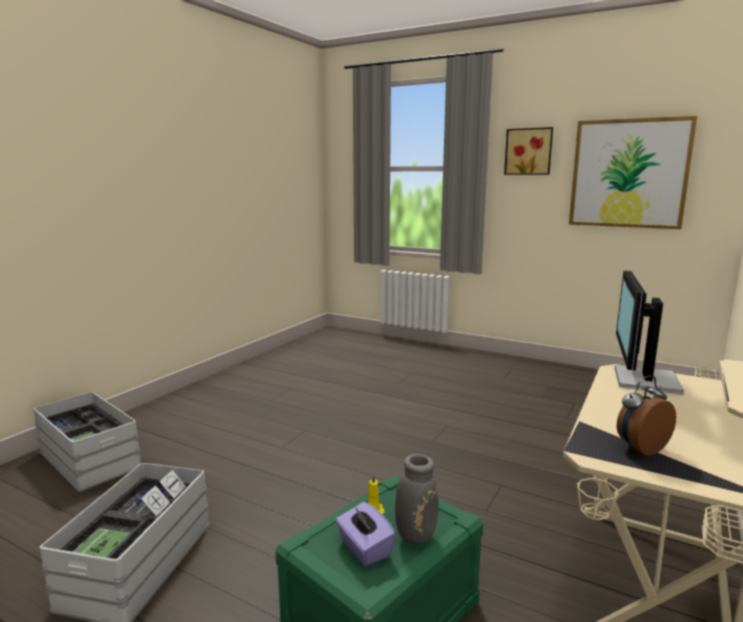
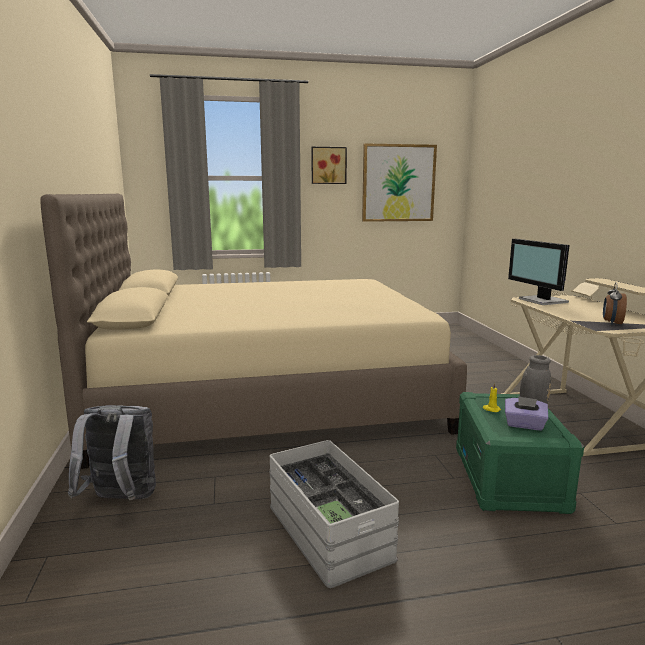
camera: 40 degrees left, 0 degrees up
grey storage box [33,392,141,491] -> grey backpack [68,405,156,500]
none -> beige bed [40,193,467,469]

